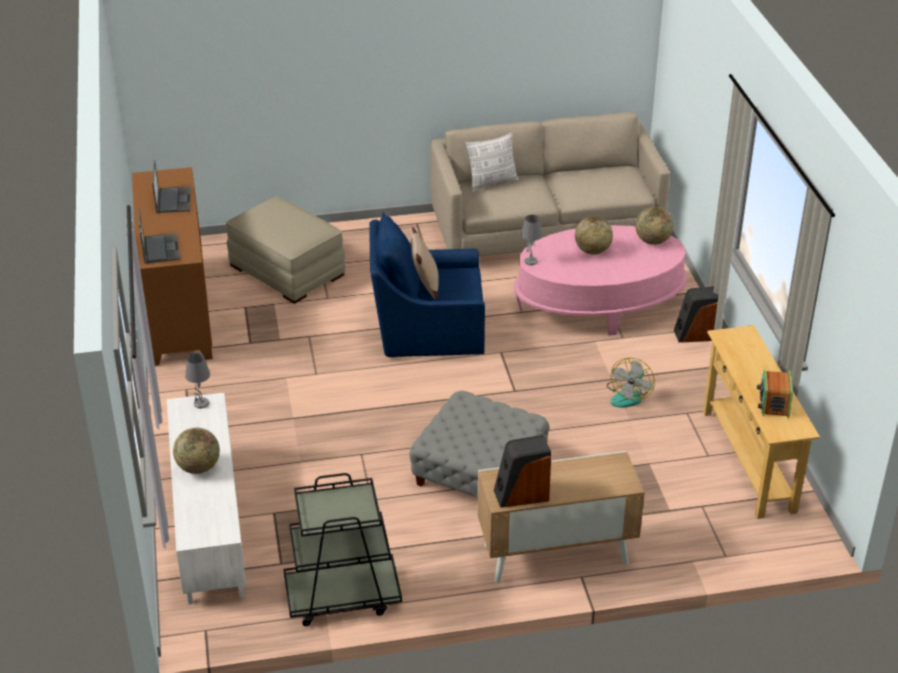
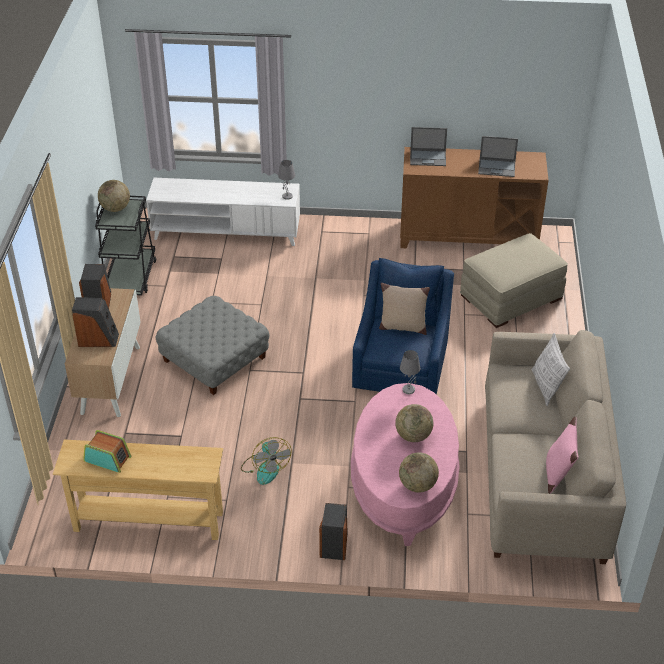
camera: 105 degrees right, 5 degrees up
globe [173,428,220,474] -> globe moved to [98,180,130,212]
fan [607,358,655,407] -> fan turned 150 degrees counterclockwise [241,437,292,485]
none -> speaker [72,297,119,347]
none -> pink pillow [546,416,579,494]

